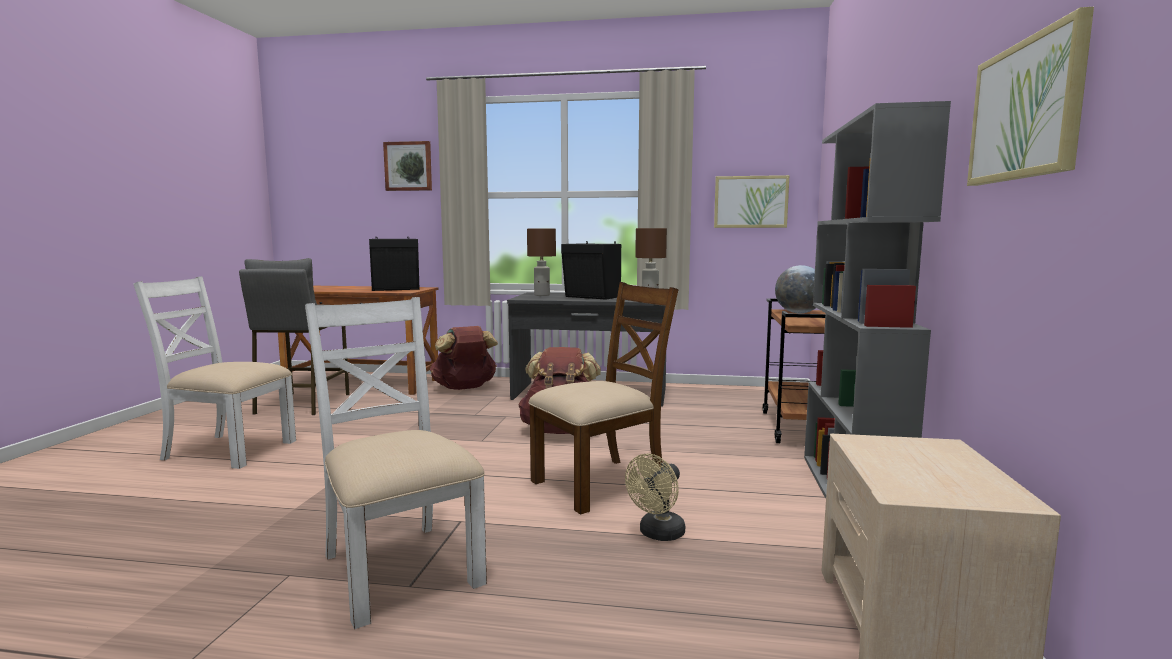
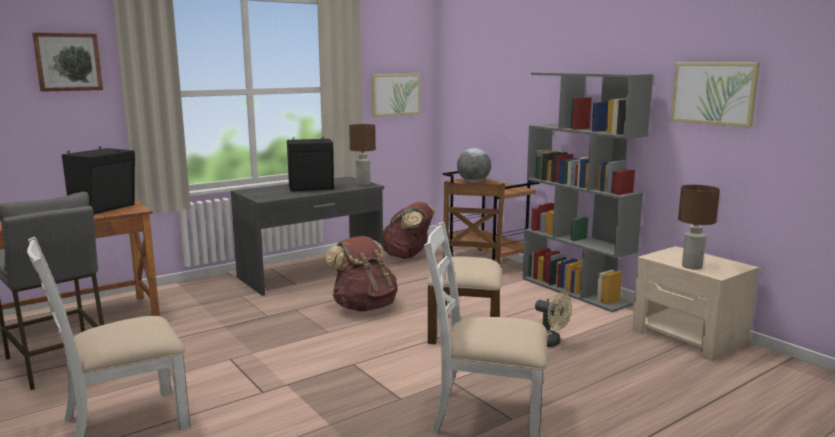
camera: 45 degrees left, 5 degrees up
brown backpack [430,326,498,390] -> brown backpack moved to [383,202,435,259]
brown table lamp [527,229,556,296] -> brown table lamp moved to [678,185,720,269]
beige fan [625,453,685,541] -> beige fan turned 45 degrees counterclockwise [535,292,572,347]

